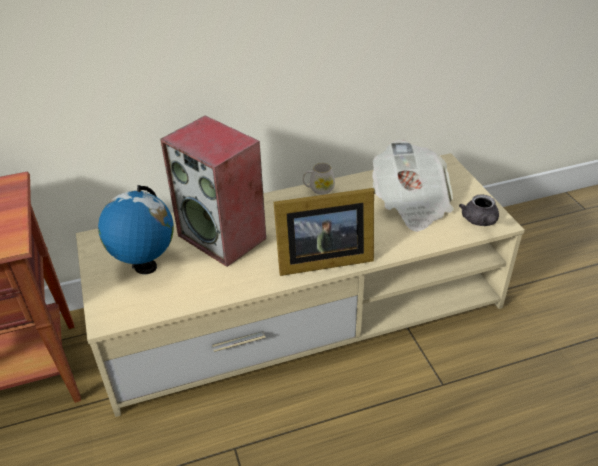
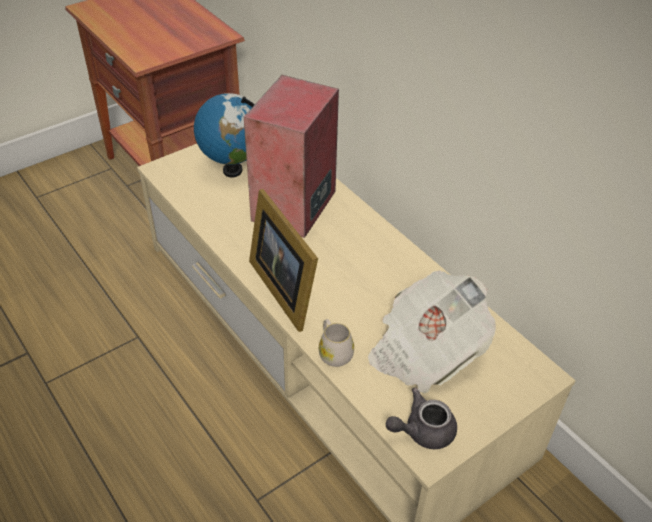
camera: 70 degrees right, 5 degrees up
white mug [303,163,335,195] -> white mug moved to [319,319,354,367]

